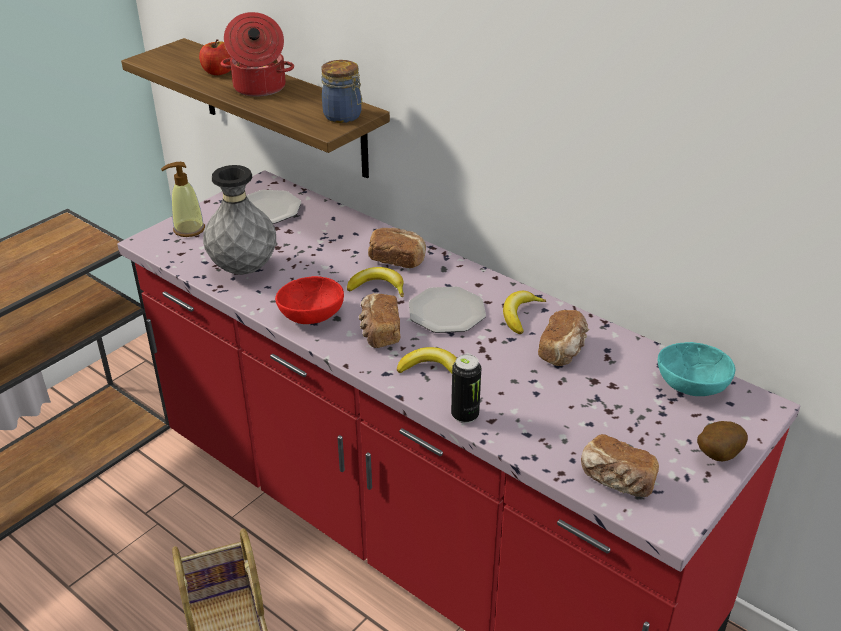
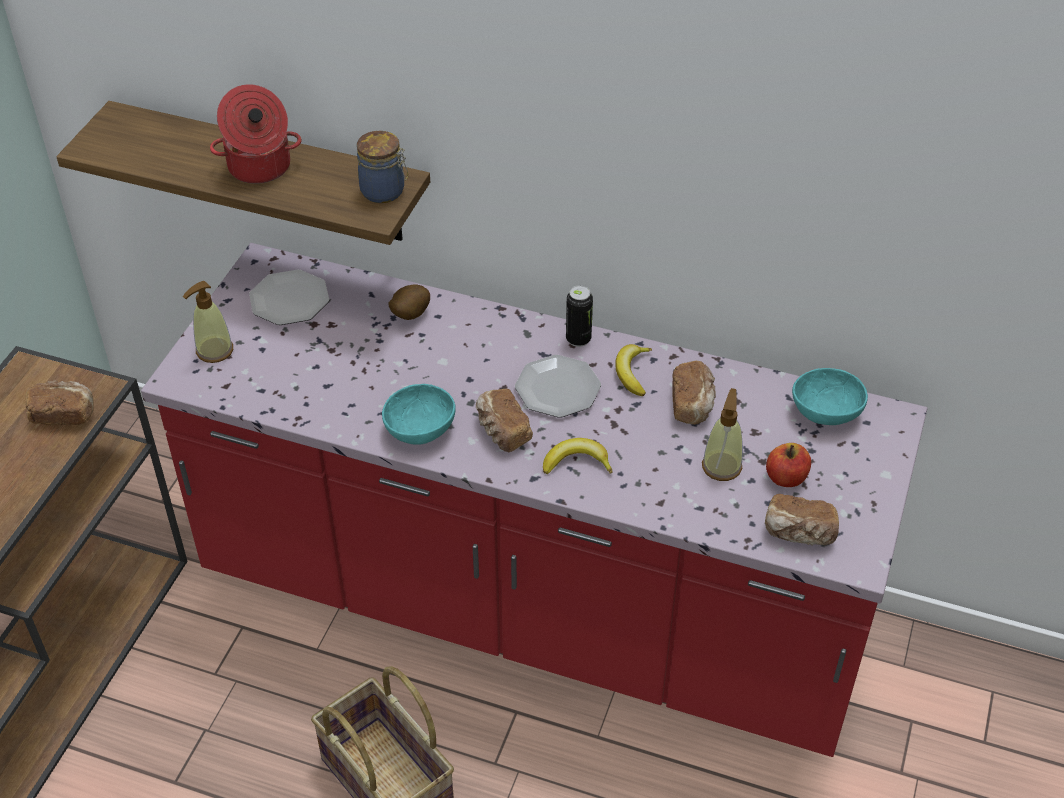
camera: 20 degrees left, 10 degrees up
apple [199,39,231,75] -> apple moved to [766,443,811,487]
grey vase [203,165,276,275] -> none
red bowl [275,276,344,324] -> turquoise bowl [382,384,456,445]
banana [347,267,404,297] -> none
bread [368,228,426,268] -> bread moved to [25,380,94,425]
can [451,354,481,423] -> can moved to [566,285,593,347]
potato [697,421,748,461] -> potato moved to [389,284,430,320]
none -> soap dispenser [702,388,743,481]

